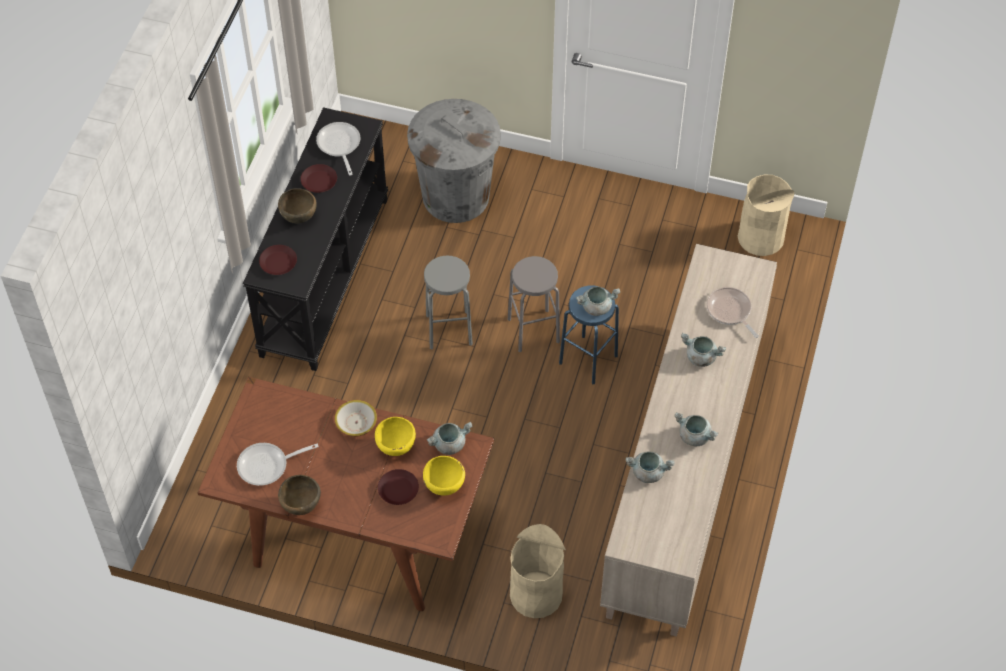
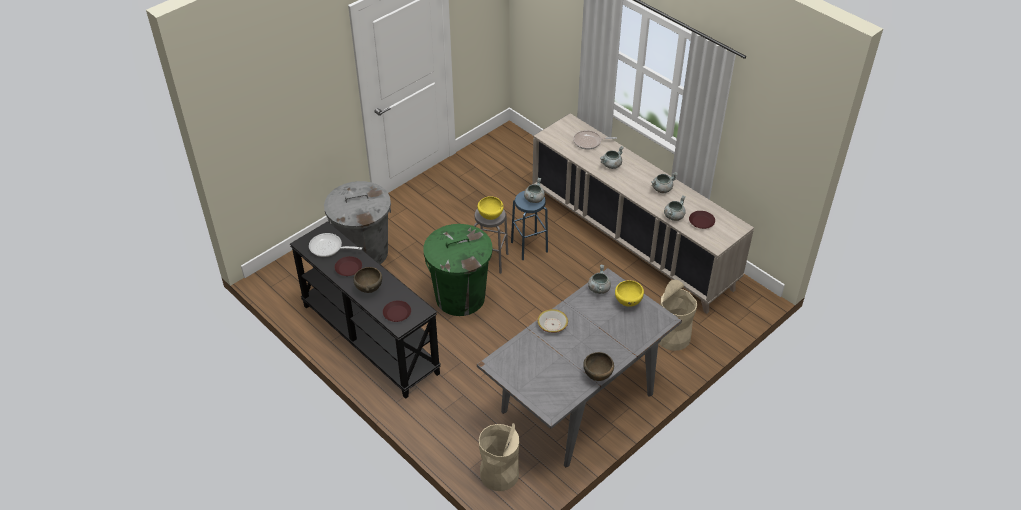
camera: 60 degrees left, 10 degrees down
brown dining table [197,377,494,611] -> grey dining table [477,268,682,467]
frying pan [237,443,319,486] -> none
yellow bowl [375,417,416,456] -> yellow bowl moved to [478,196,503,220]
brown plate [378,469,419,505] -> brown plate moved to [689,211,715,229]
grey stool [424,255,473,350] -> green trash can [423,224,493,316]
beige trash can [738,174,794,256] -> beige trash can moved to [479,423,519,491]

